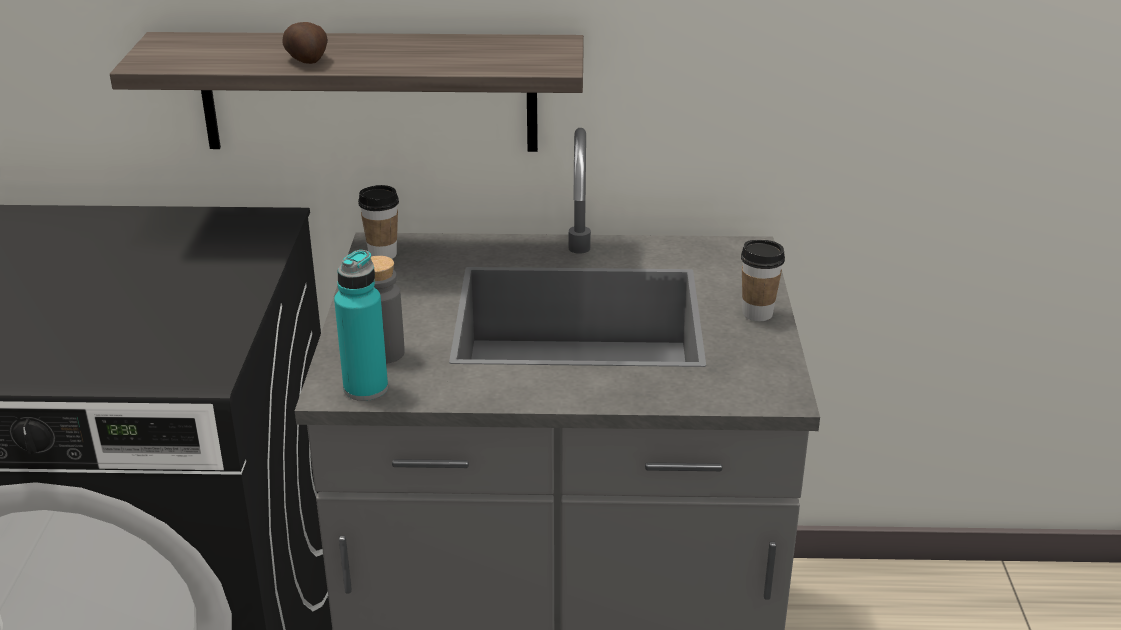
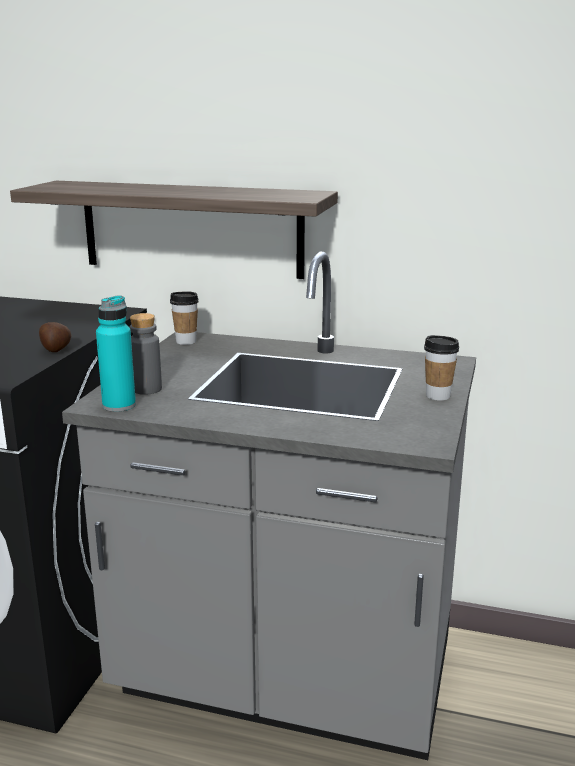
camera: 15 degrees right, 10 degrees down
potato [283,22,328,64] -> potato moved to [39,322,72,352]

